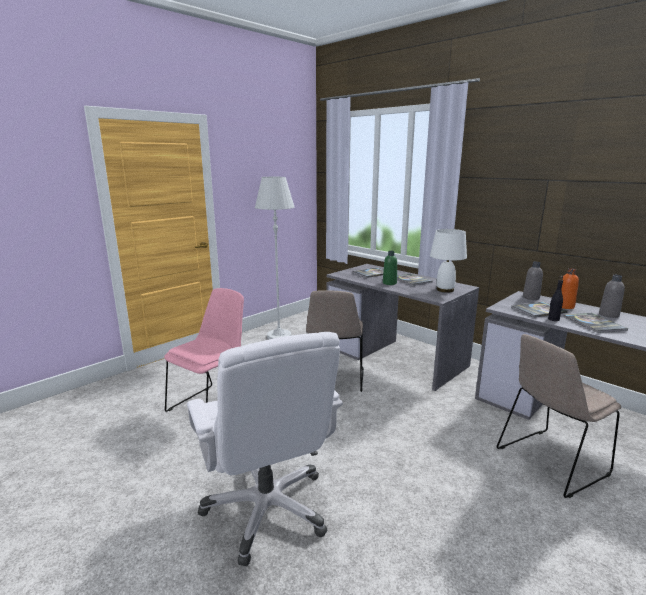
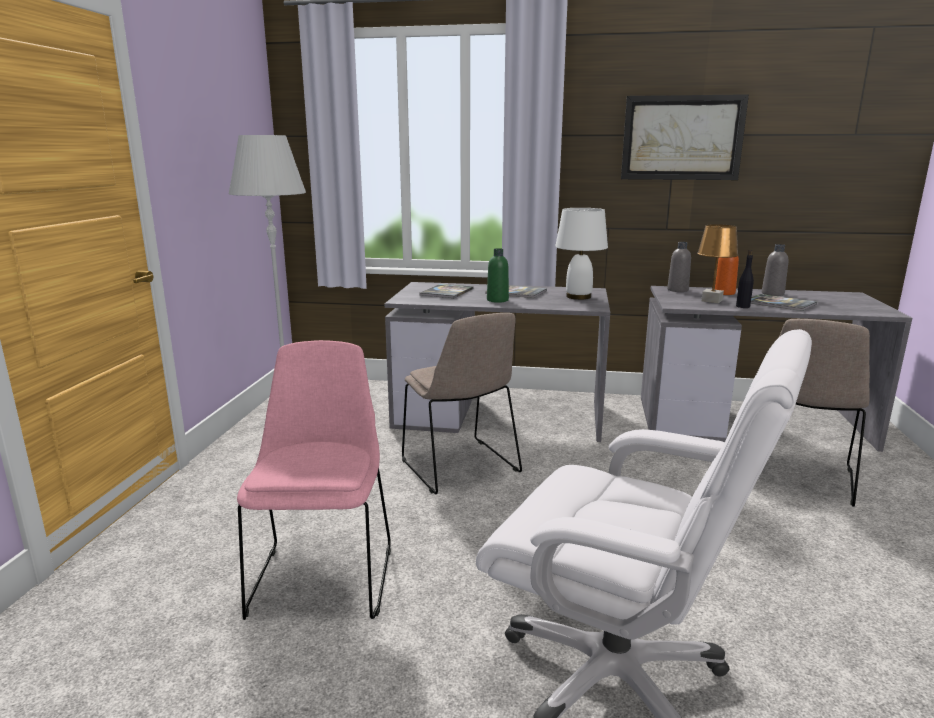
camera: 35 degrees left, 0 degrees up
book [511,302,568,317] -> brown table lamp [697,224,738,303]
none -> picture [621,94,749,180]

